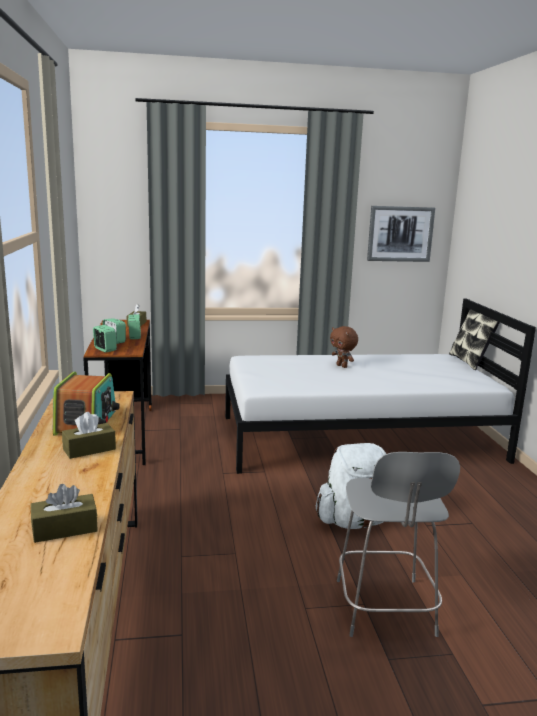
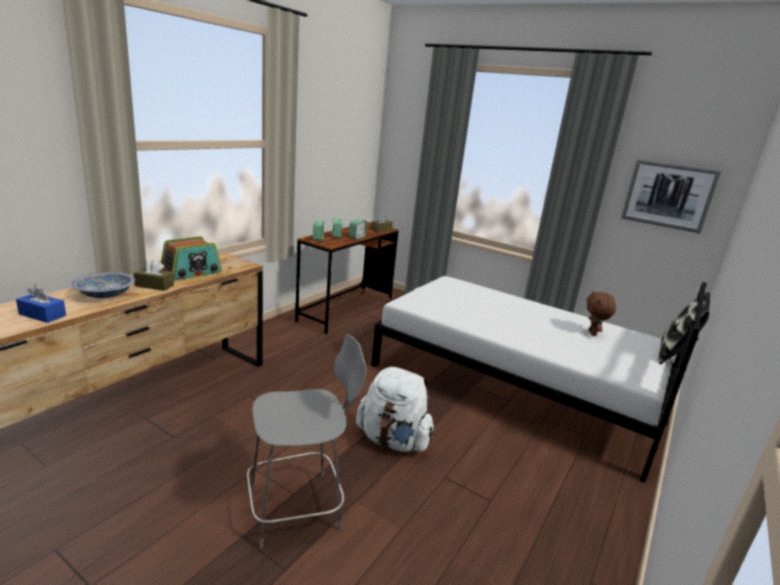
camera: 40 degrees right, 5 degrees up
brown tissue box [31,484,98,543] -> blue tissue box [16,285,66,323]
brown plush toy [330,326,358,368] -> brown plush toy moved to [586,291,616,336]
grey chair [337,452,460,637] -> grey chair turned 150 degrees counterclockwise [247,334,366,549]
none -> bowl [72,272,135,298]

